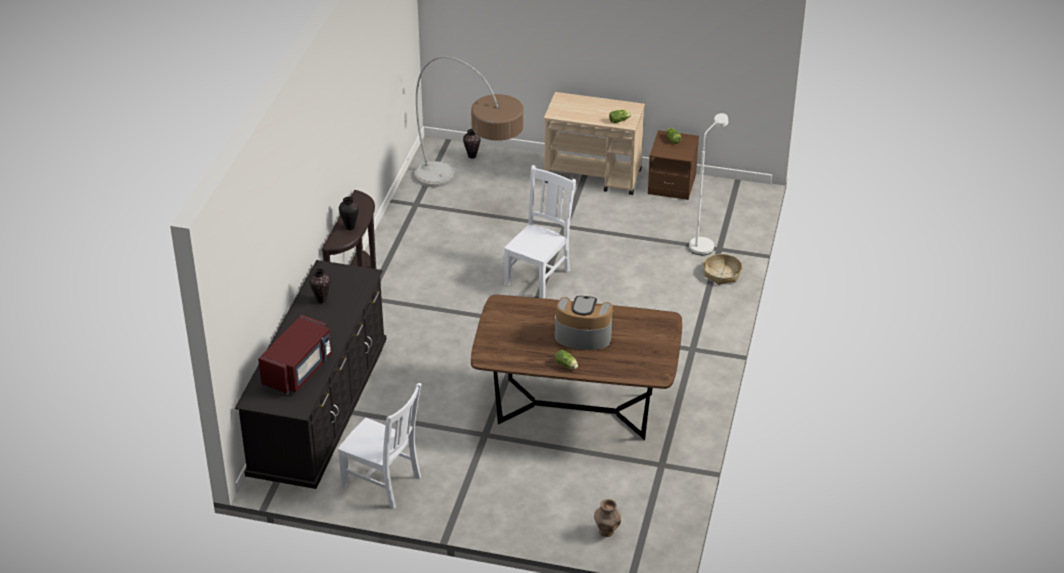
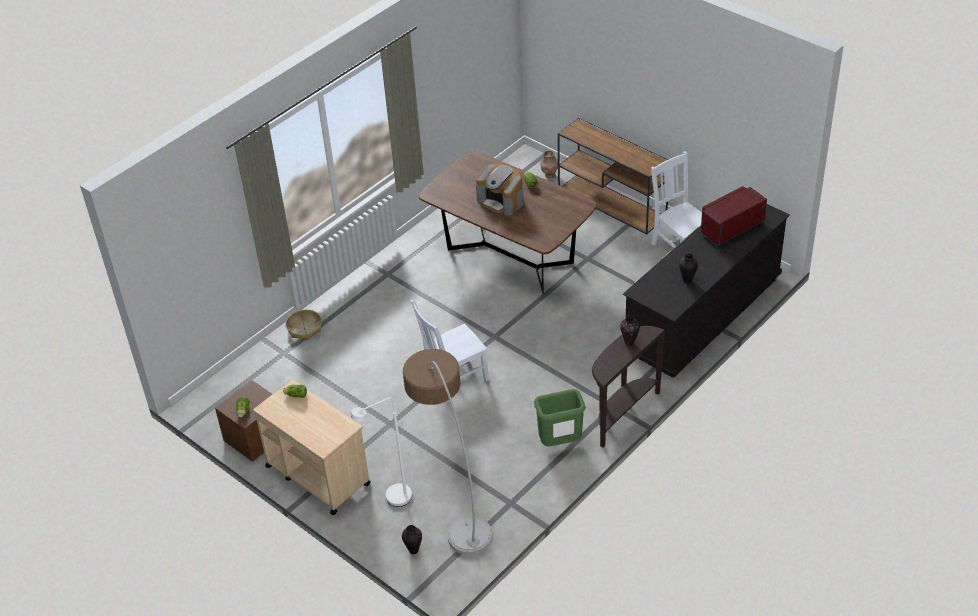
camera: 150 degrees left, 5 degrees up
white floor lamp [689,113,728,255] -> white floor lamp moved to [351,397,412,507]
none -> green trash can [534,389,586,447]
none -> brown console table [558,118,668,235]

